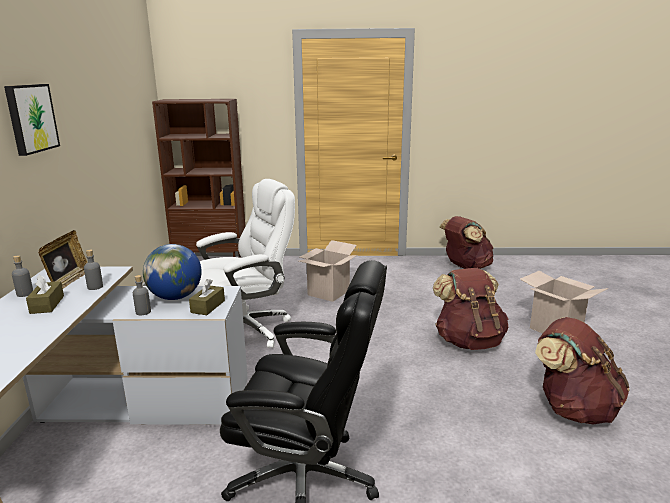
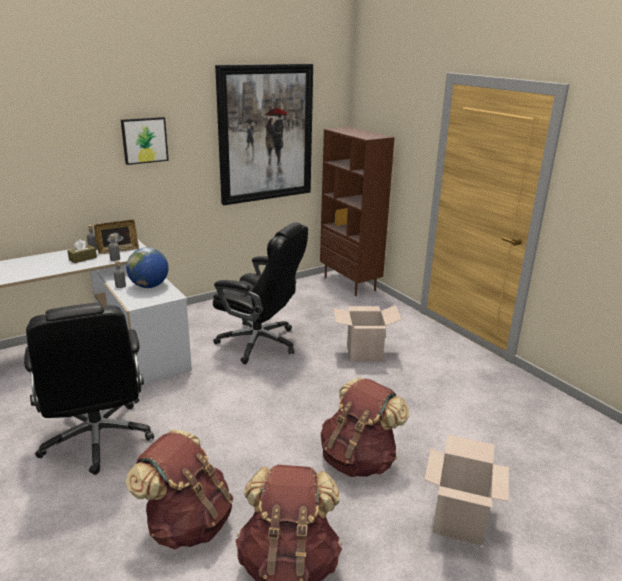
camera: 55 degrees right, 5 degrees up
brown tissue box [189,279,225,315] -> none
white office chair [196,179,295,348] -> black office chair [213,222,308,364]
brown backpack [439,216,493,269] -> brown backpack moved to [125,430,233,549]
none -> picture [215,64,313,205]

